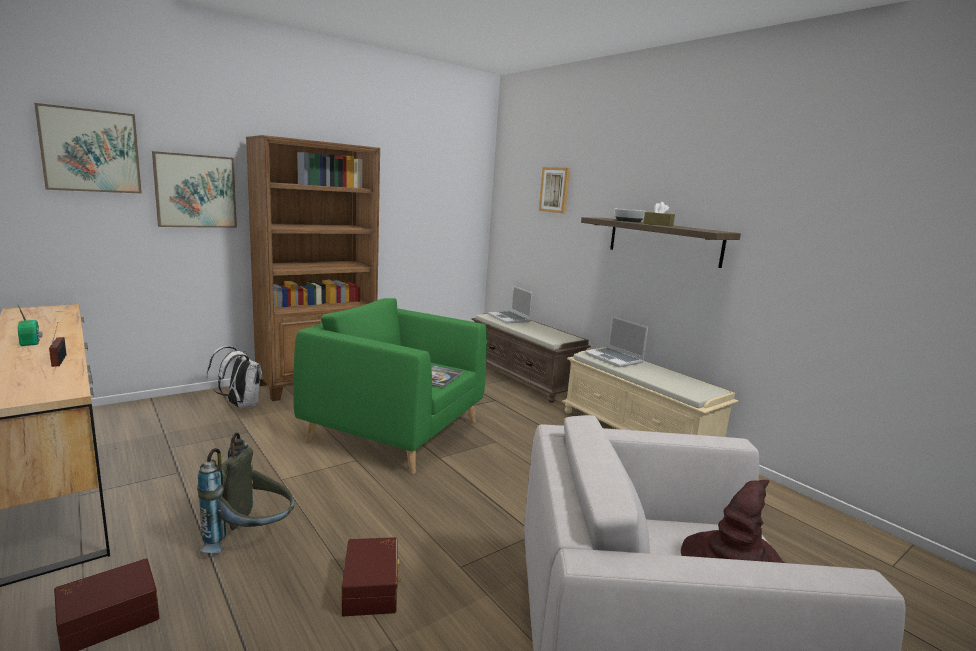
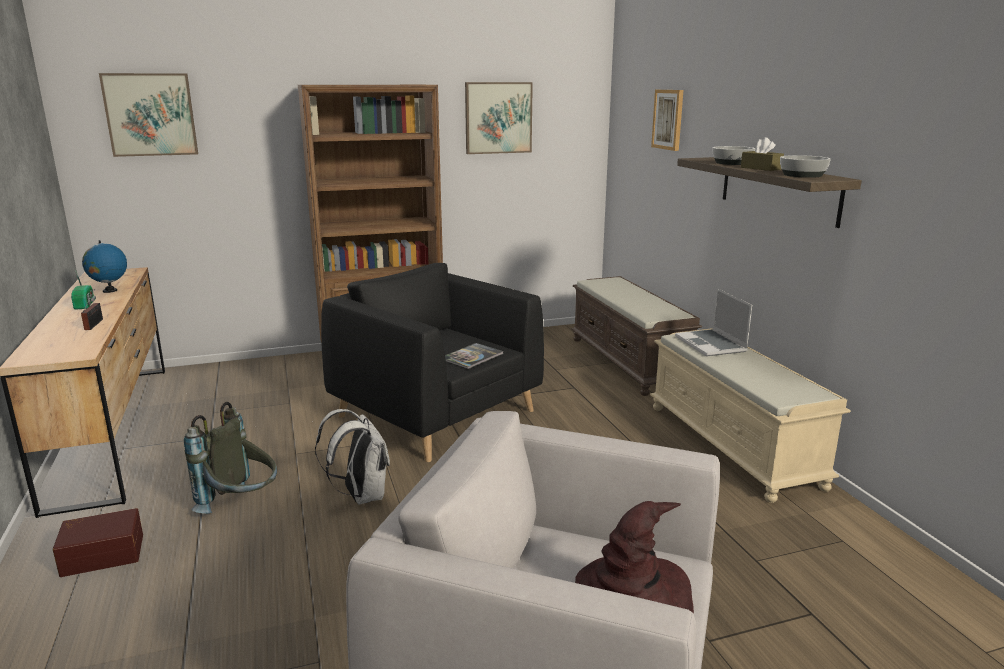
camera: 20 degrees right, 5 degrees up
picture [152,151,237,228] -> picture moved to [465,82,533,154]
white backpack [207,346,263,408] -> white backpack moved to [315,409,390,504]
green armchair [293,298,487,474] -> black armchair [321,263,544,462]
brown storage box [342,537,401,616] -> none
laptop [488,285,533,324] -> none
none -> globe [82,240,127,293]
none -> bowl [780,155,831,178]

